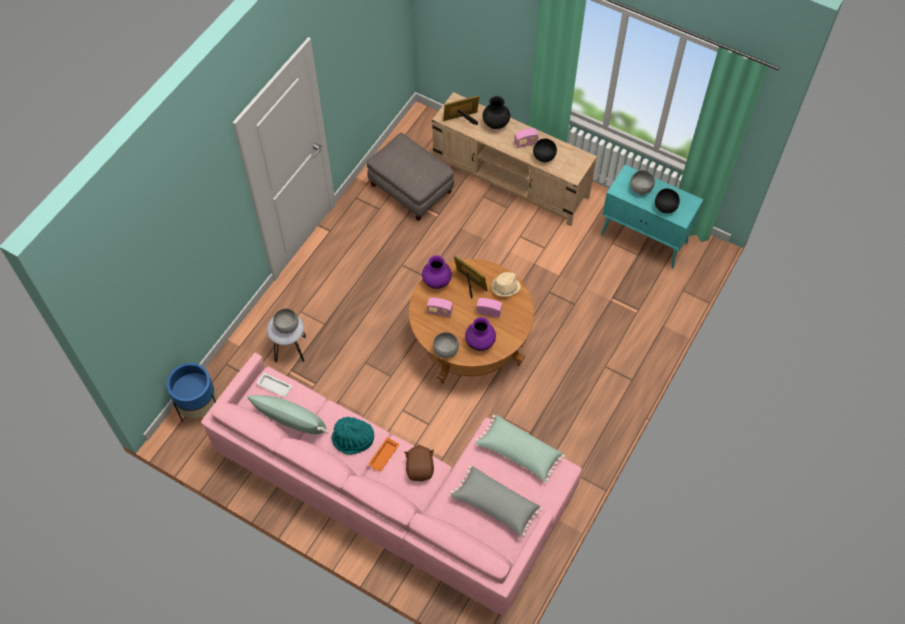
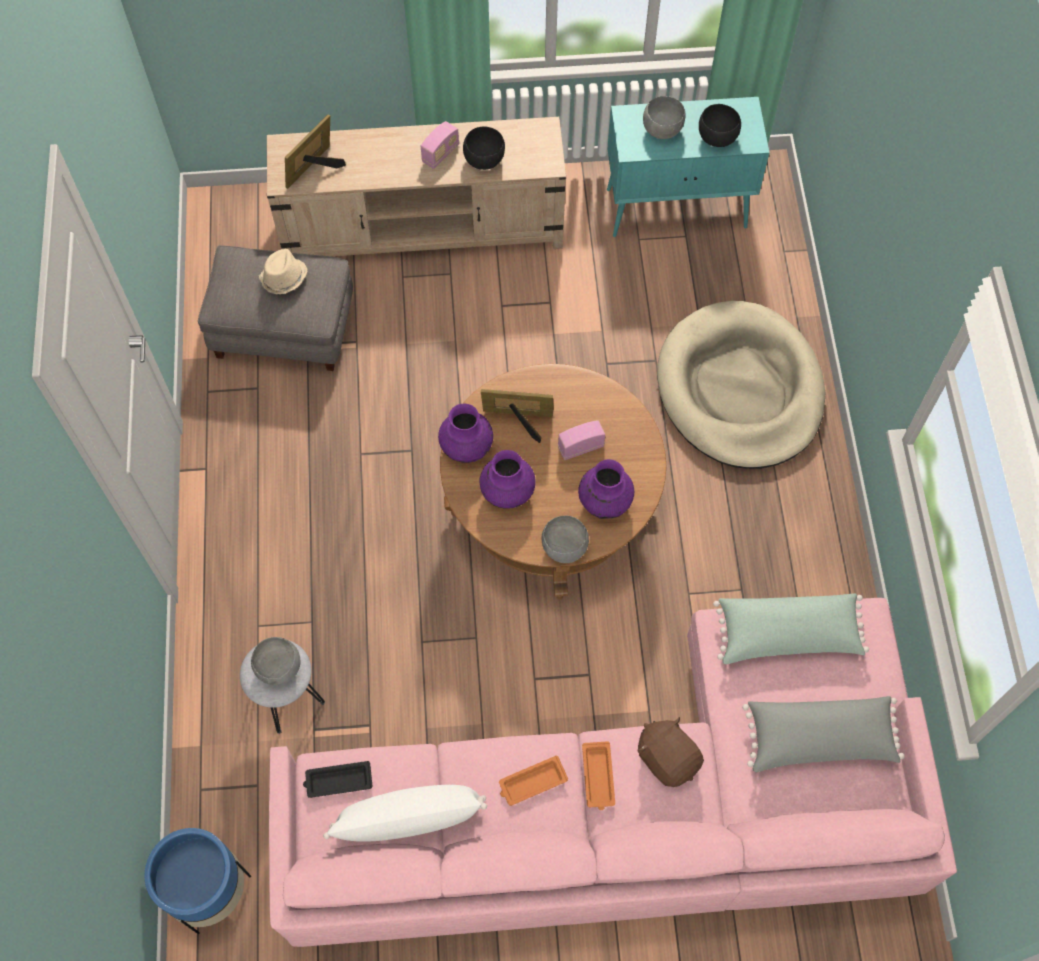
camera: 35 degrees left, 5 degrees up
green pillow [245,395,329,434] -> white pillow [323,785,487,842]
white tray [257,373,292,397] -> black tray [303,761,373,798]
turquoise hat [331,417,374,455] -> orange tray [499,756,568,806]
radio [427,298,453,318] -> purple vase [479,450,535,509]
black vase [482,96,510,129] -> none
beige hat [492,272,521,297] -> beige hat moved to [258,249,307,294]
none -> beige dog bed [657,301,825,469]

